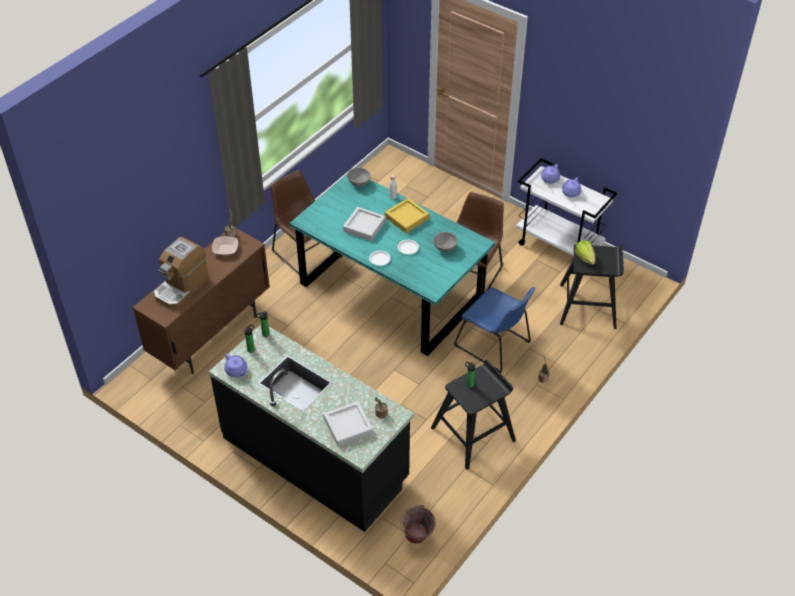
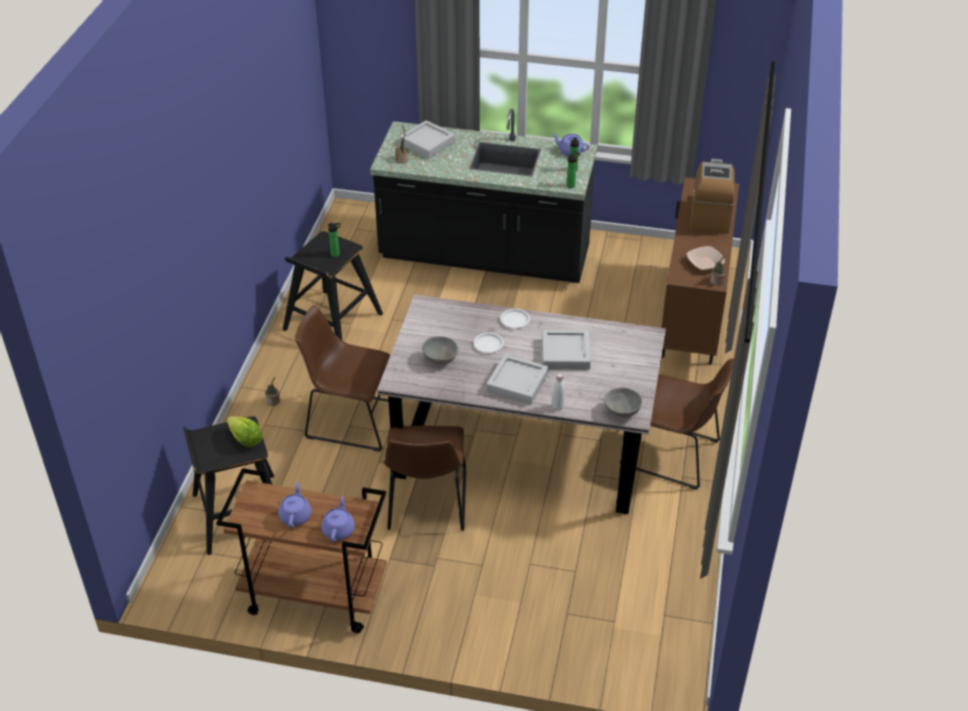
camera: 155 degrees right, 5 degrees down
turquoise dining table [289,175,495,356] -> grey dining table [377,295,666,514]
yellow tray [385,198,429,233] -> grey tray [486,354,549,405]
bucket [400,505,436,544] -> none
blue chair [454,287,535,373] -> brown chair [295,305,390,452]
white cart [516,158,617,271] -> brown cart [216,468,387,633]

